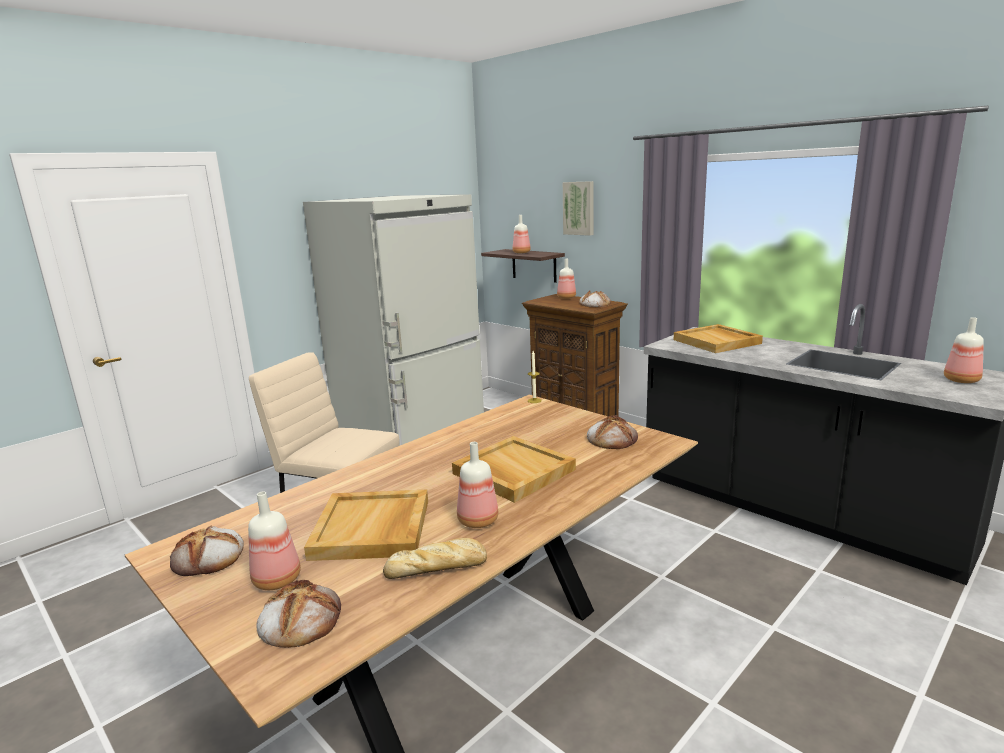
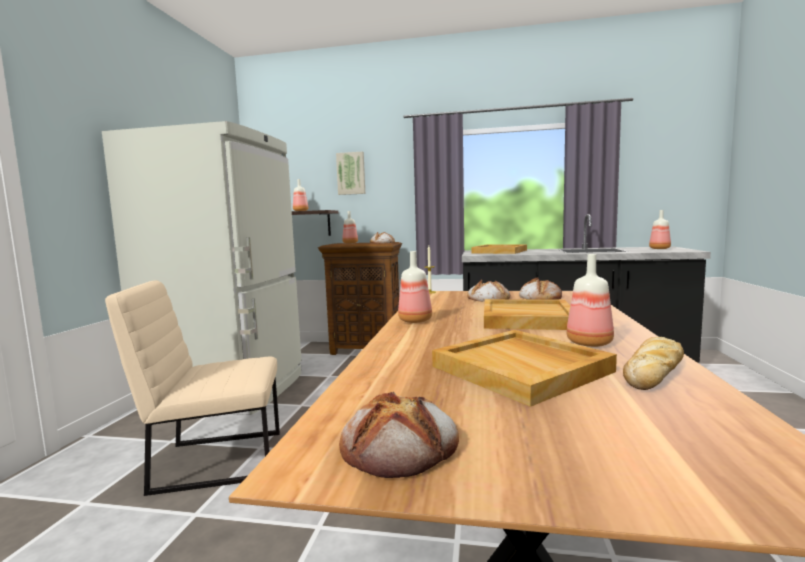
camera: 35 degrees left, 10 degrees down
bottle [248,491,301,590] -> bottle moved to [398,251,432,323]
bread [256,580,341,648] -> bread moved to [467,279,510,302]

